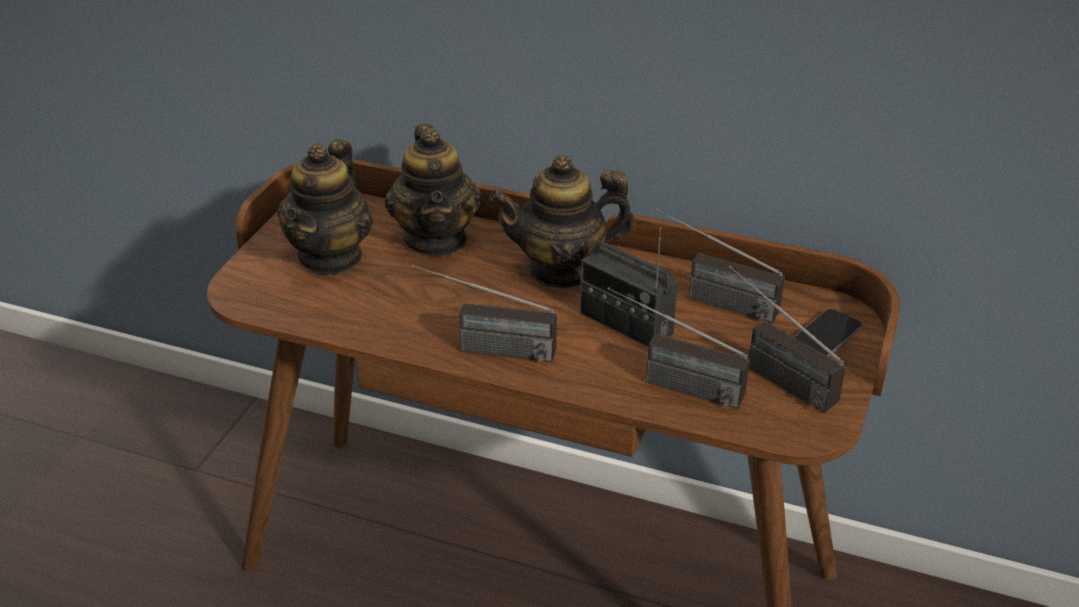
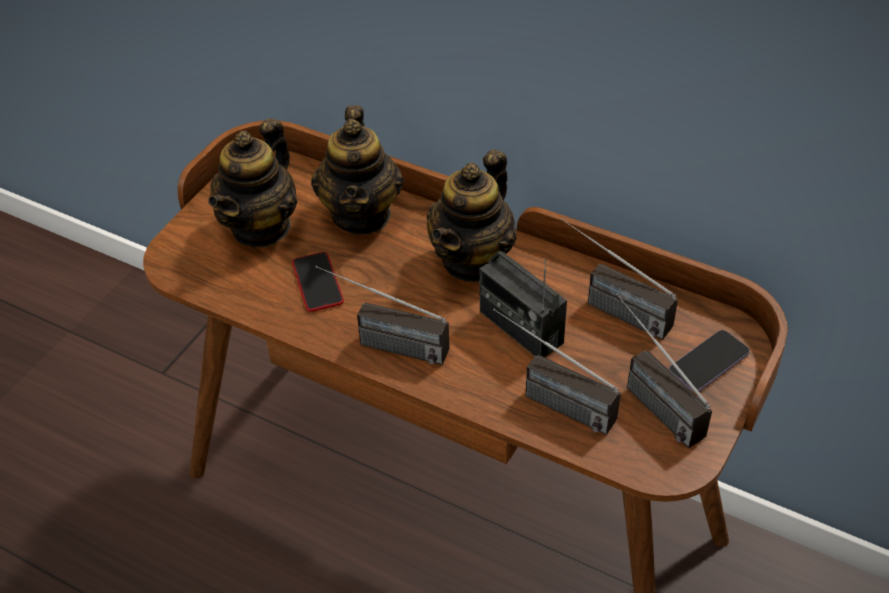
camera: 10 degrees right, 10 degrees up
teapot [490,155,635,288] -> teapot turned 60 degrees counterclockwise [427,150,517,282]
none -> phone [292,252,344,312]

